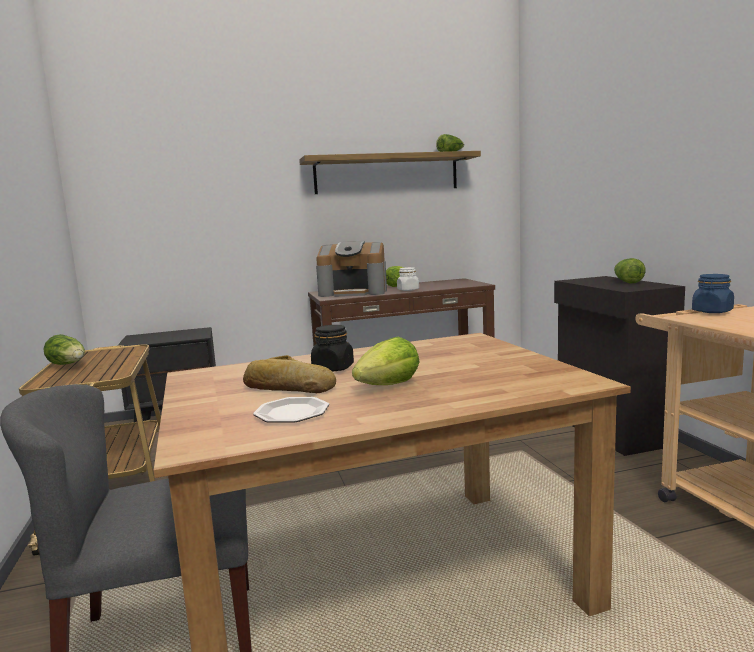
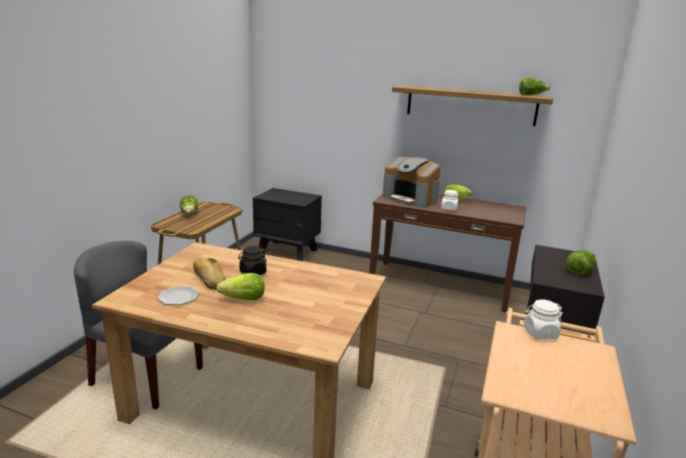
camera: 35 degrees right, 10 degrees up
blue jar [692,274,734,313] -> white jar [524,299,563,339]

